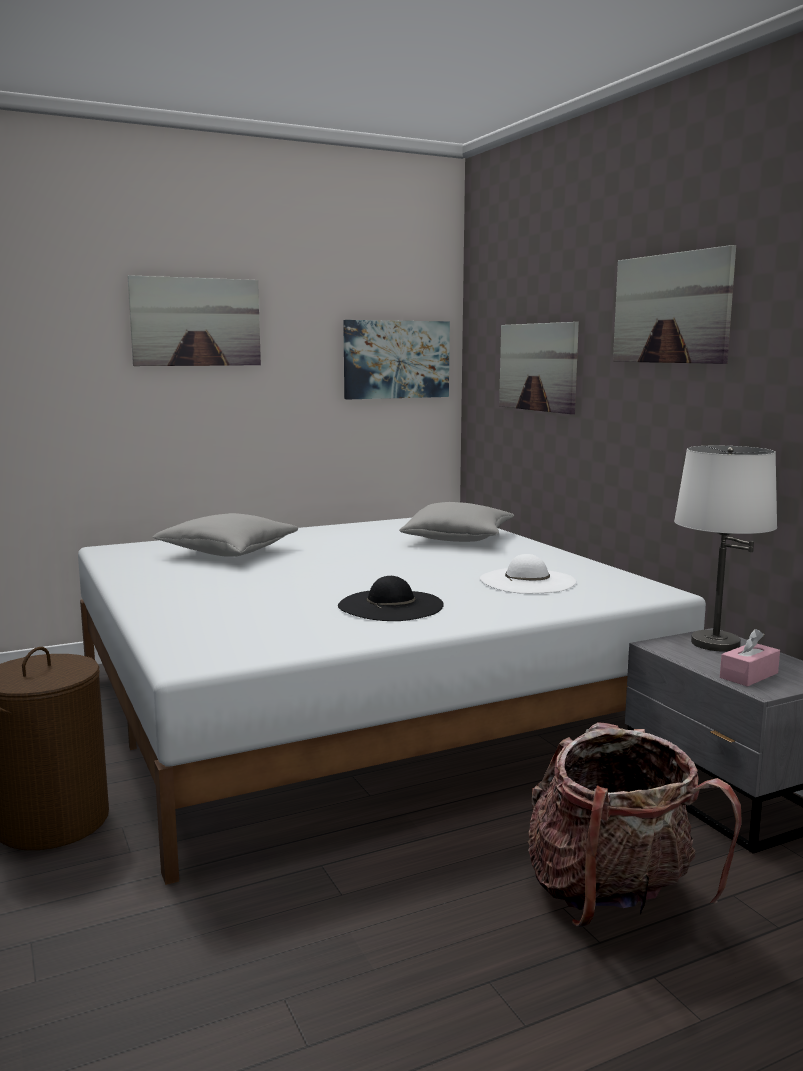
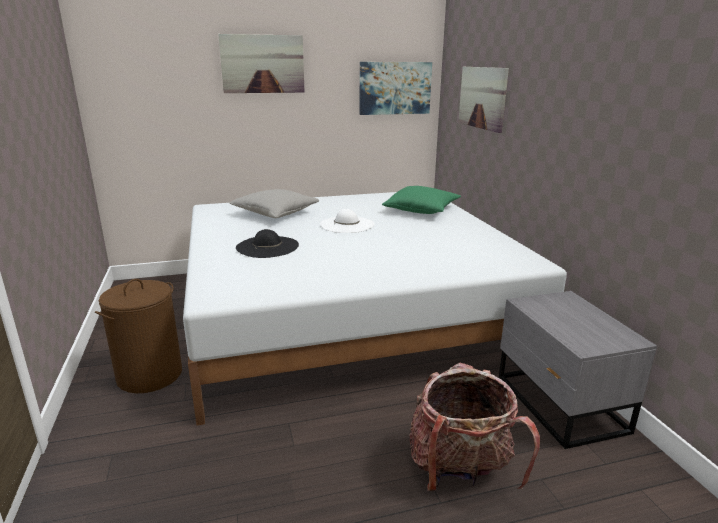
camera: 10 degrees right, 10 degrees up
black hat [338,576,444,621] -> black hat moved to [236,229,299,258]
grey pillow [399,502,514,542] -> green pillow [382,186,461,214]
white hat [479,554,576,594] -> white hat moved to [320,209,374,233]
picture [613,245,736,364] -> none
white table lamp [674,446,777,651] -> none
pink tissue box [720,629,780,687] -> none

